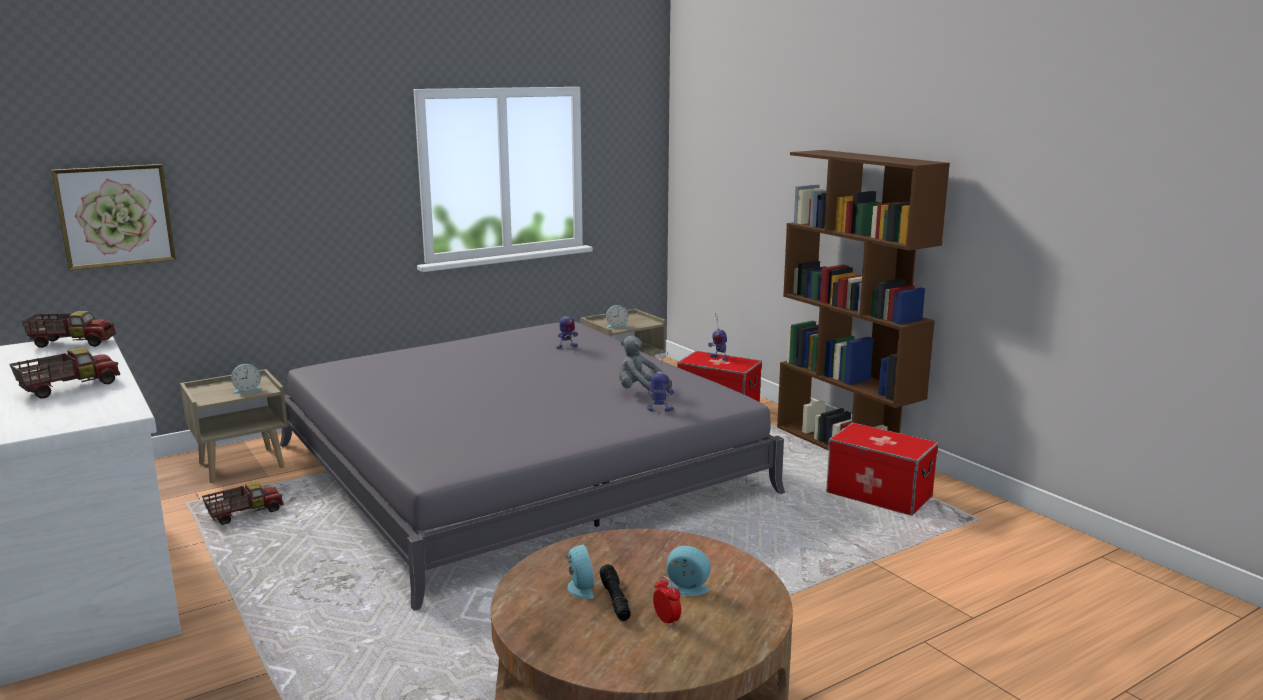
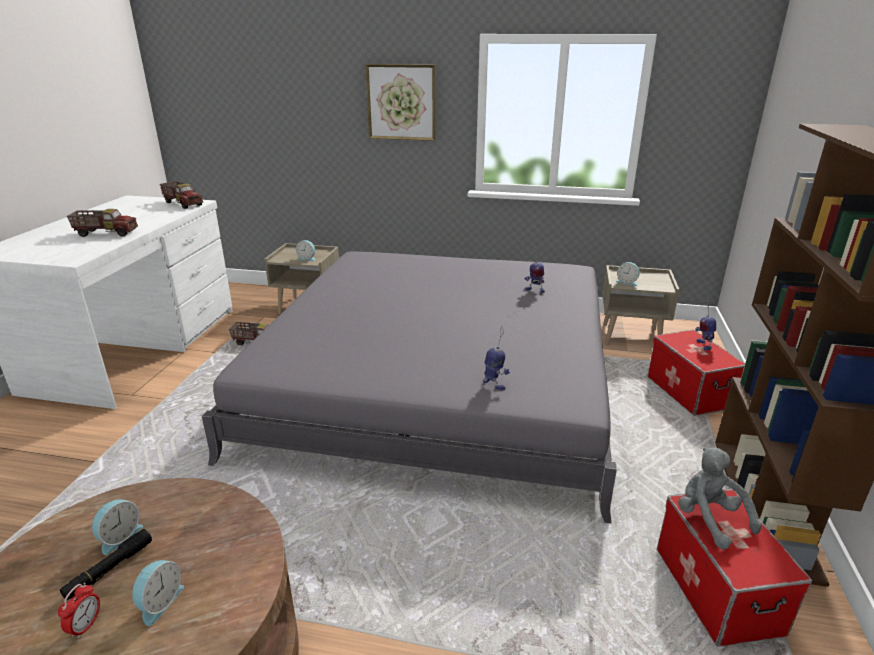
camera: 45 degrees right, 10 degrees up
picture [51,164,176,270] -> picture moved to [365,64,436,141]
grey plush toy [619,336,672,392] -> grey plush toy moved to [678,447,762,550]
alarm clock [666,546,711,596] -> alarm clock turned 45 degrees clockwise [132,560,184,626]

